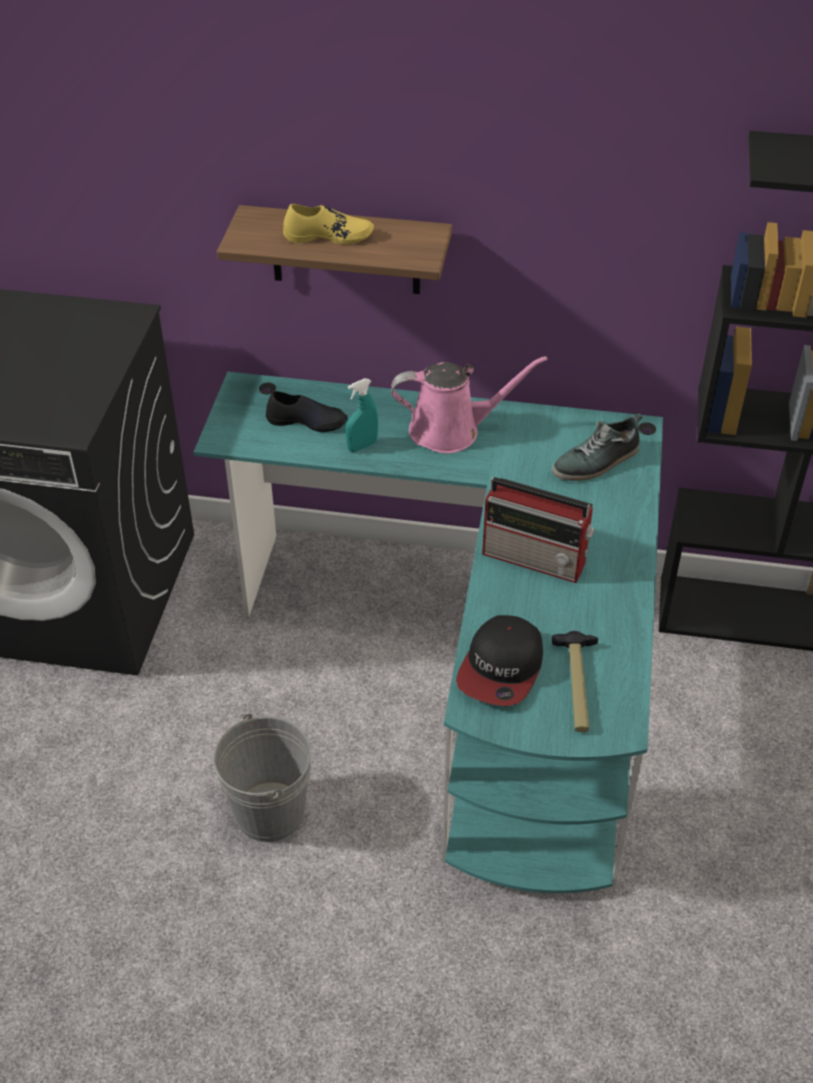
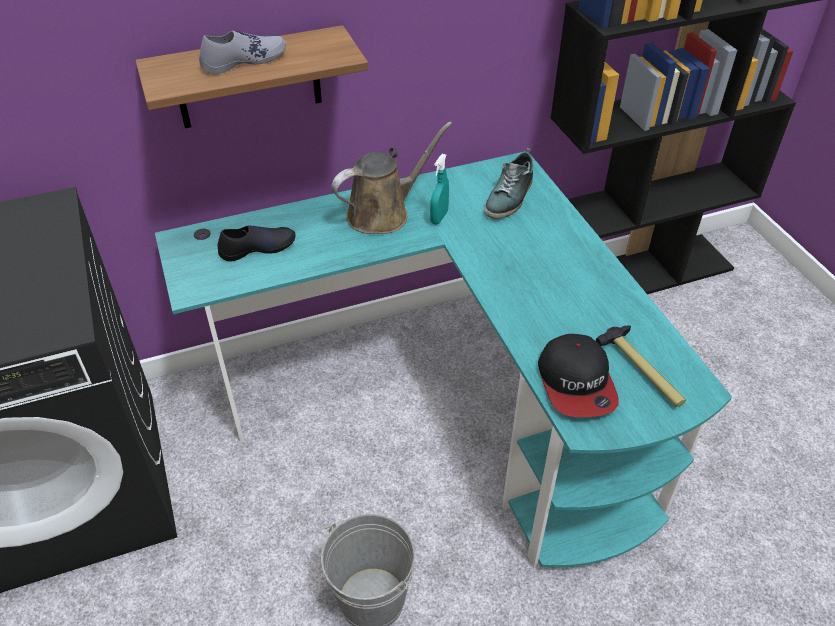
camera: 30 degrees left, 0 degrees up
yellow shoe [283,204,374,244] -> grey shoe [199,31,286,75]
turquoise spray bottle [346,378,378,452] -> turquoise spray bottle moved to [430,154,449,225]
pink watering can [391,356,548,454] -> brown watering can [331,122,452,234]
radio [482,477,595,583] -> none

